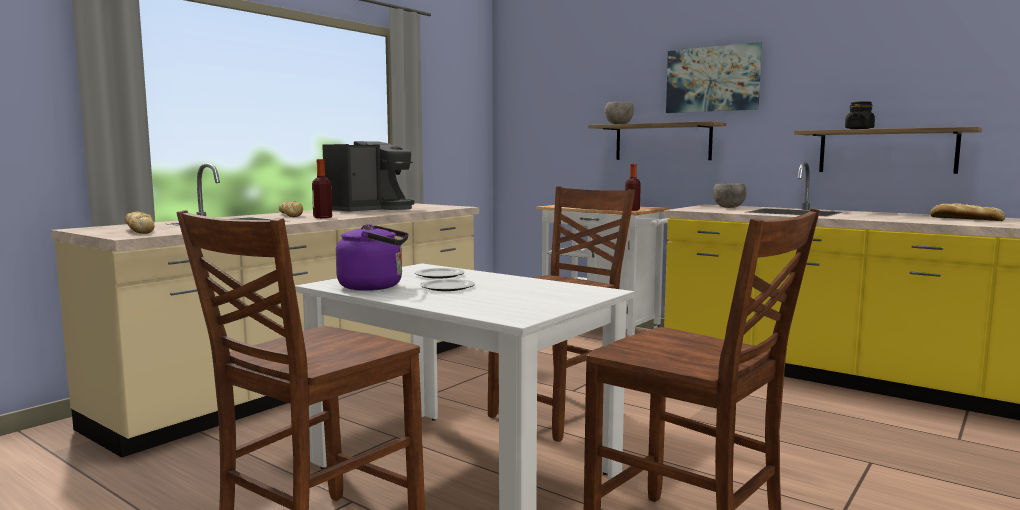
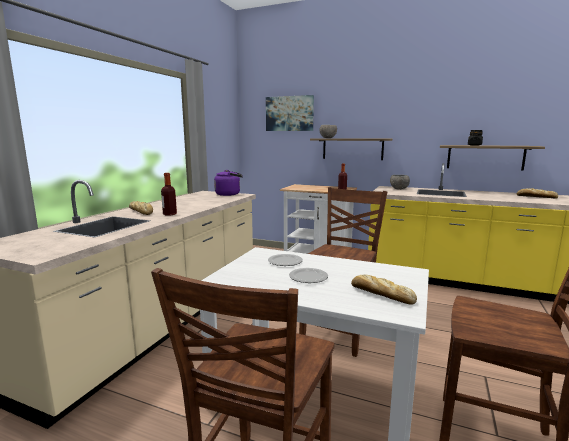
camera: 15 degrees left, 5 degrees up
bread [125,212,154,234] -> bread moved to [351,274,417,305]
coffee machine [322,141,414,212] -> none
purple kettle [336,224,409,291] -> purple kettle moved to [214,170,243,196]
picture [666,42,762,113] -> picture moved to [266,95,314,131]

